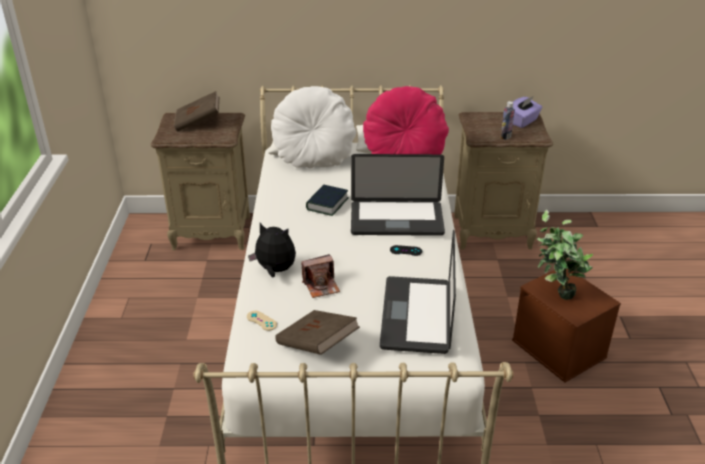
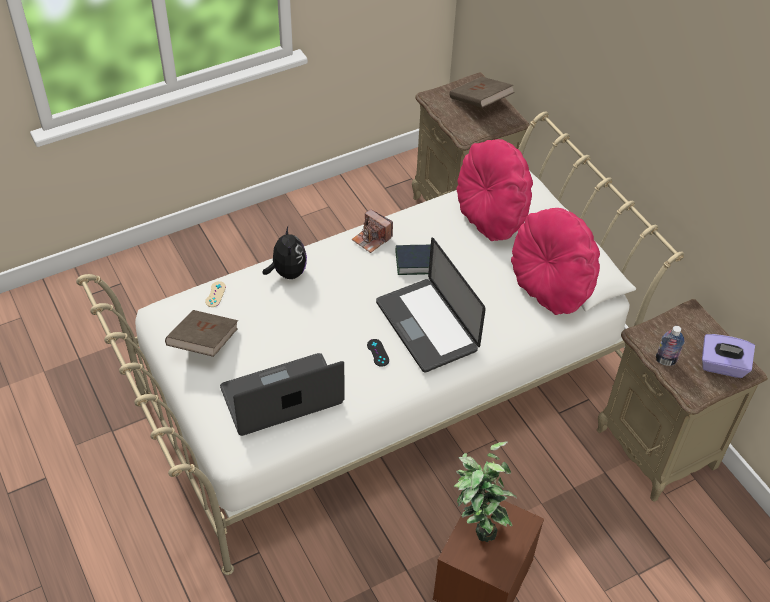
camera: 60 degrees right, 15 degrees up
white pillow [271,86,356,168] -> pink pillow [456,139,533,241]
camera [301,254,340,298] -> camera moved to [351,209,393,253]

